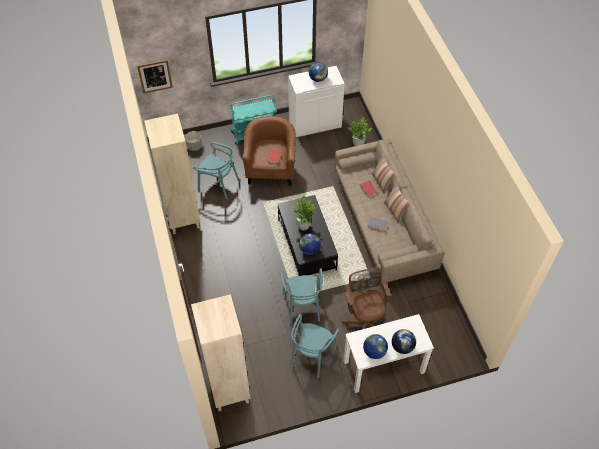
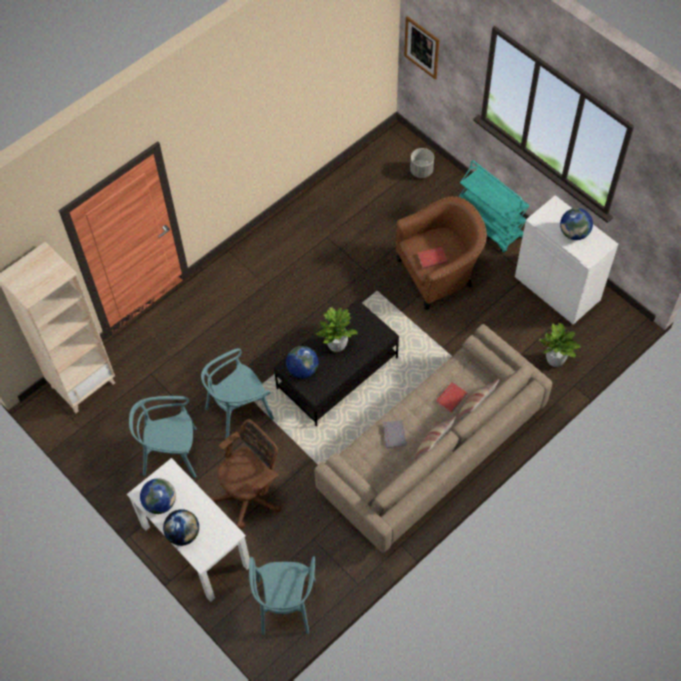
camera: 65 degrees right, 5 degrees up
beige bookcase [144,114,200,234] -> none
turquoise chair [193,142,240,200] -> turquoise chair moved to [249,556,316,635]

